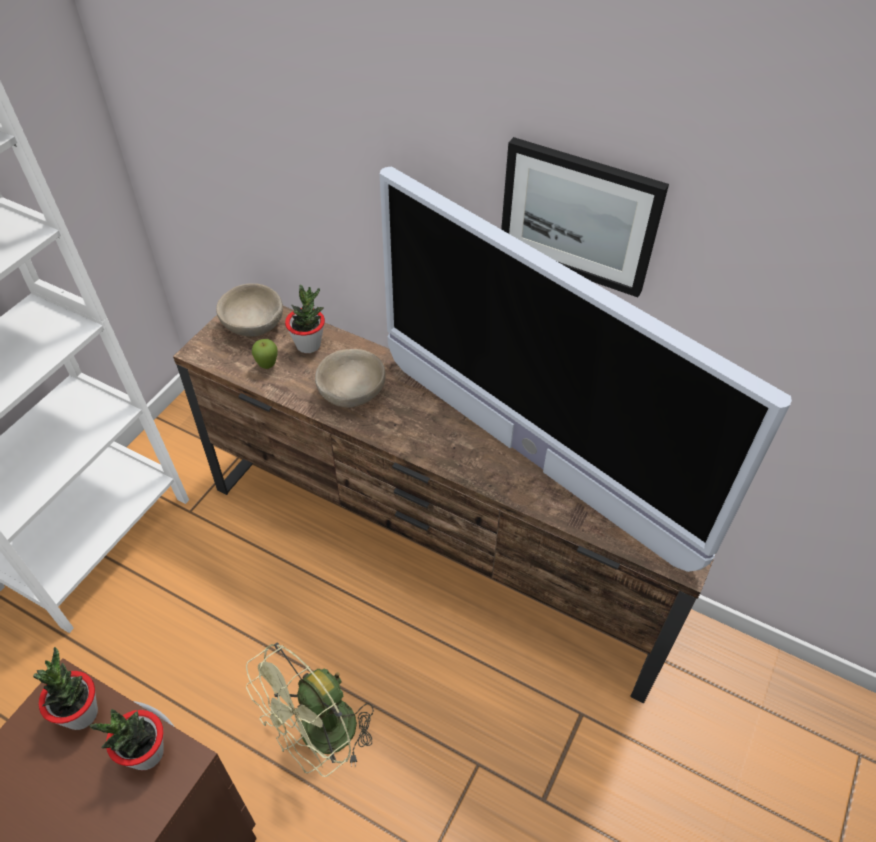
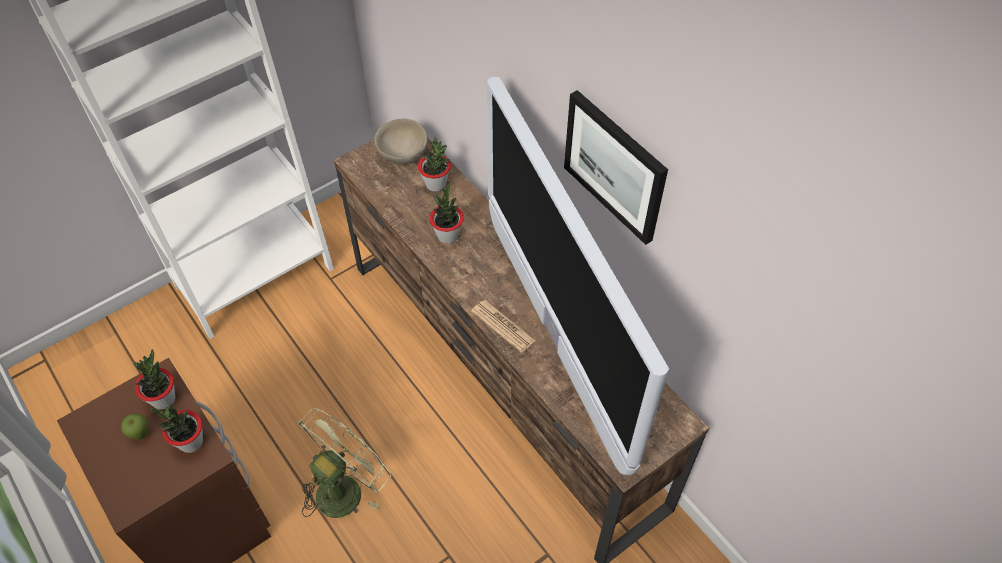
camera: 25 degrees right, 5 degrees up
green fan [246,643,374,777] -> green fan turned 150 degrees clockwise [298,408,391,518]
apple [252,339,277,369] -> apple moved to [121,413,148,440]
beige bowl [315,349,386,408] -> potted plant [430,181,464,244]
none -> newspaper [471,300,536,353]

